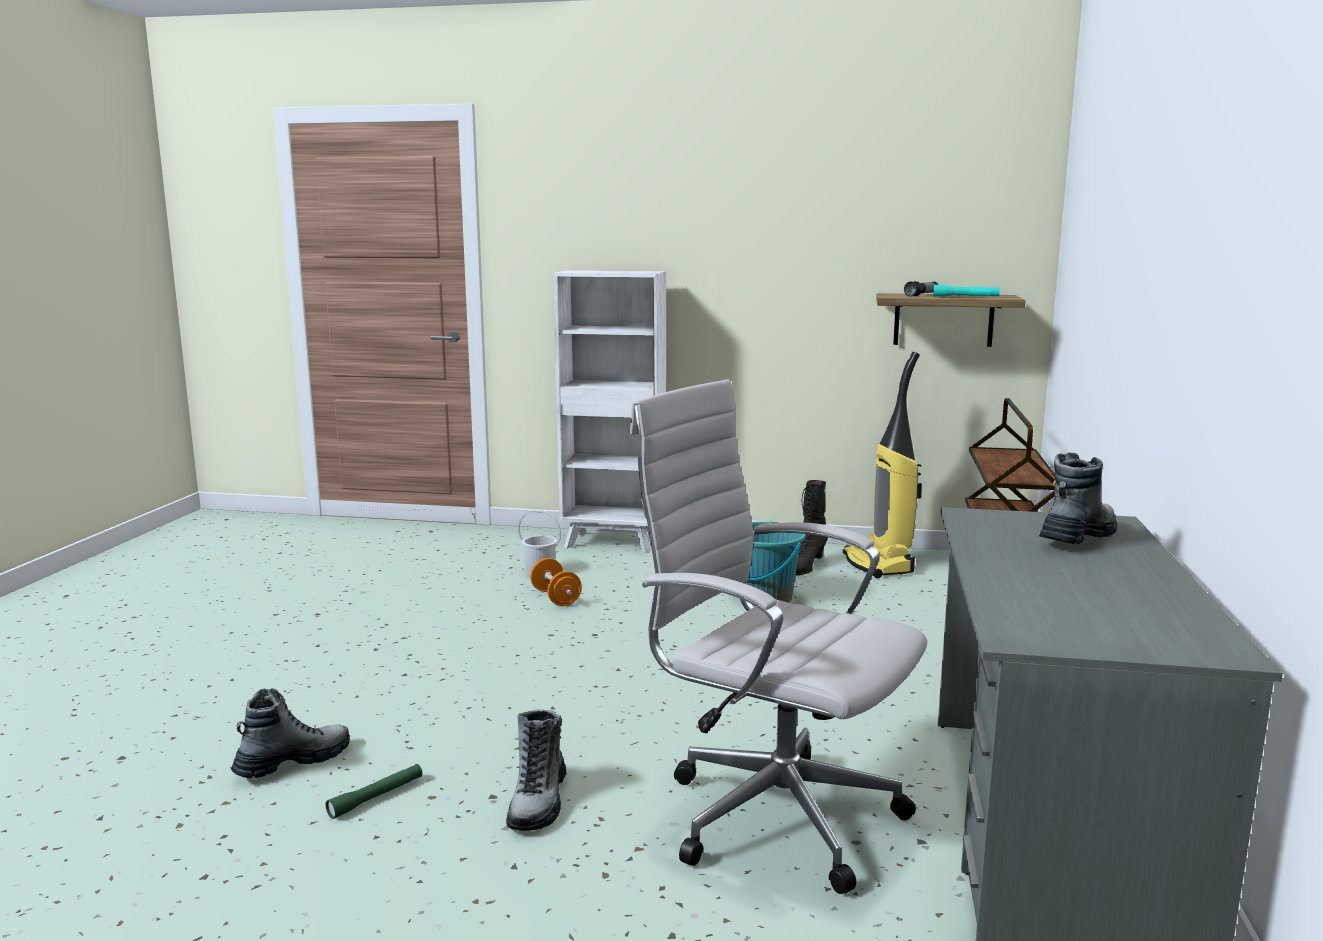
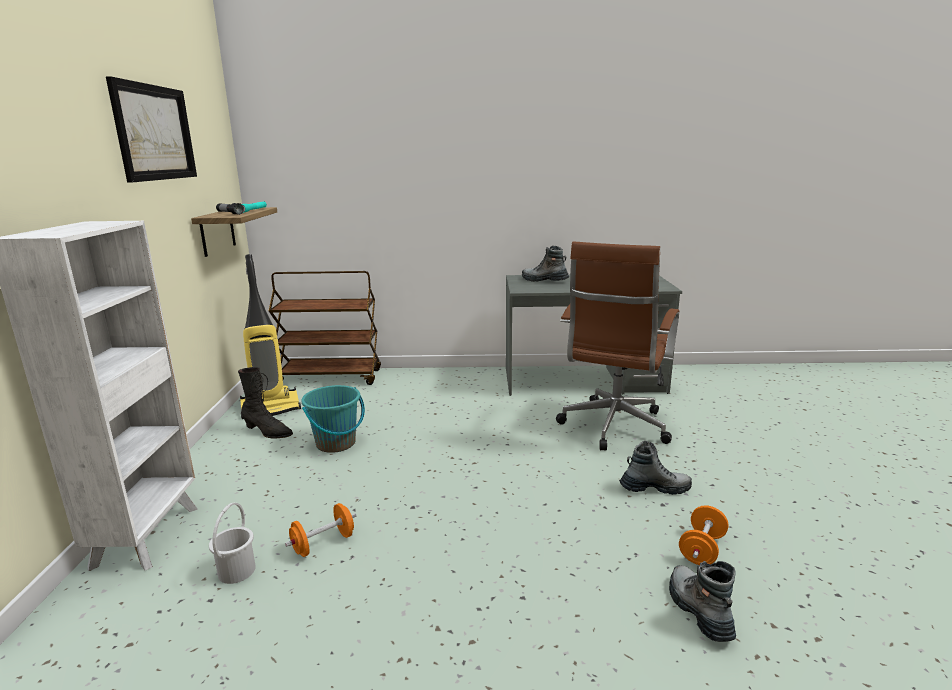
camera: 100 degrees left, 5 degrees up
boot [230,688,350,778] -> boot turned 45 degrees clockwise [669,561,736,642]
green flashlight [326,764,422,819] -> orange dumbbell [679,505,729,565]
white office chair [629,379,927,894] -> brown office chair [556,242,680,451]
none -> picture [106,76,197,183]

